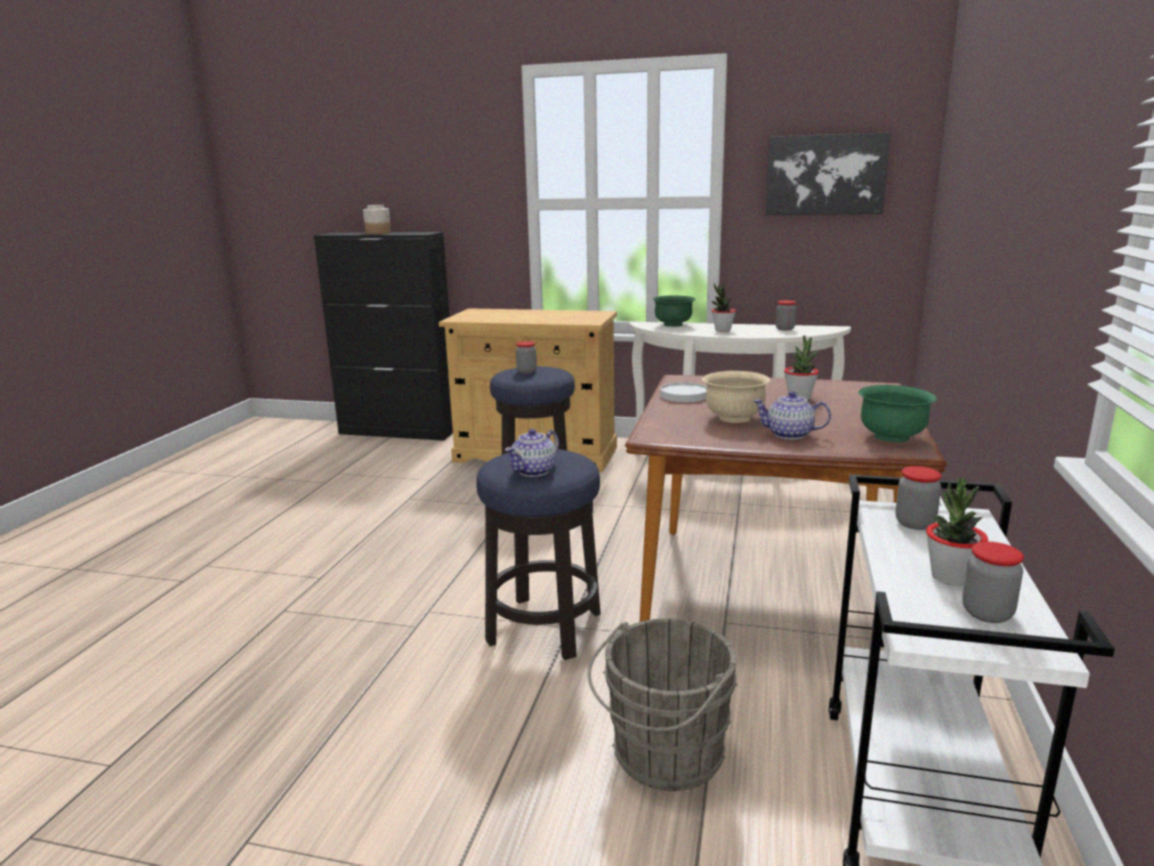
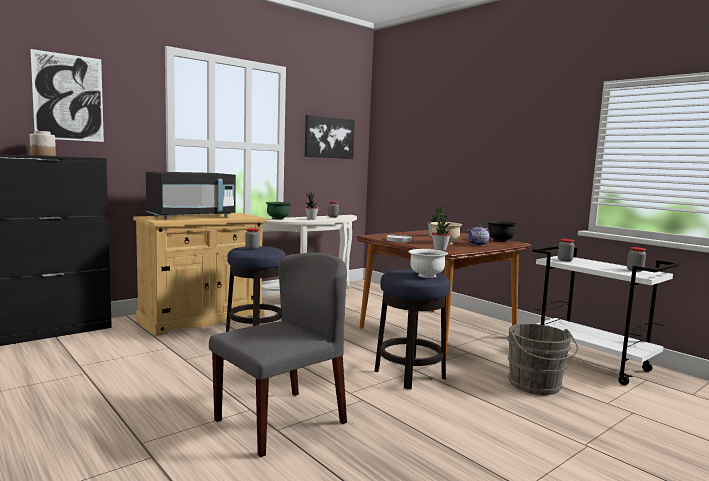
camera: 55 degrees left, 10 degrees down
teapot [505,429,559,477] -> white bowl [408,249,448,278]
green bowl [858,385,937,443] -> black bowl [487,221,517,242]
potted plant [926,478,988,585] -> potted plant moved to [432,214,451,251]
none -> picture [30,49,104,142]
none -> black microwave [146,171,236,219]
none -> grey chair [209,253,347,457]

